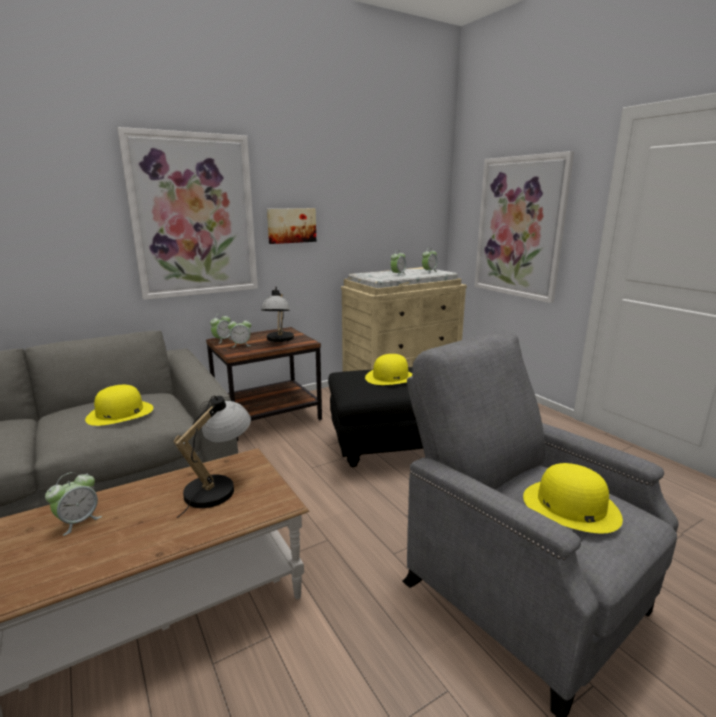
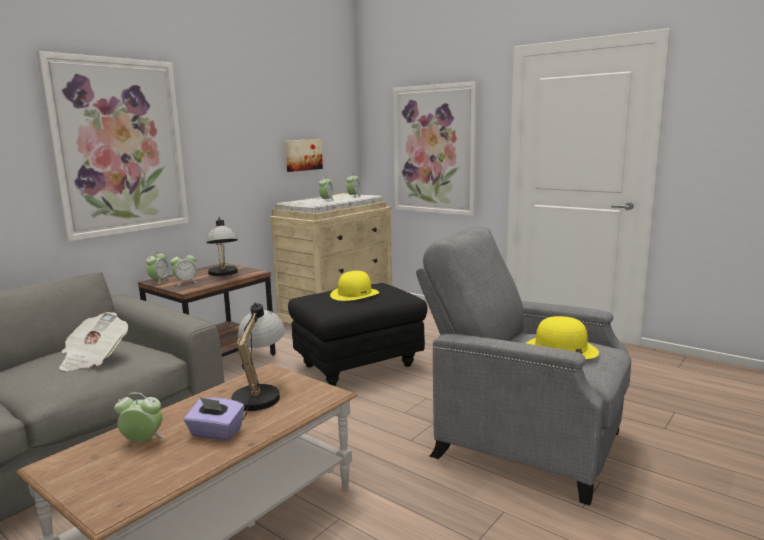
camera: 20 degrees left, 5 degrees down
alarm clock [45,472,102,536] -> alarm clock turned 105 degrees counterclockwise [114,393,166,442]
yellow hat [85,385,153,426] -> newspaper [59,312,128,371]
picture [267,208,316,244] -> picture moved to [285,139,323,172]
none -> purple tissue box [184,397,244,441]

